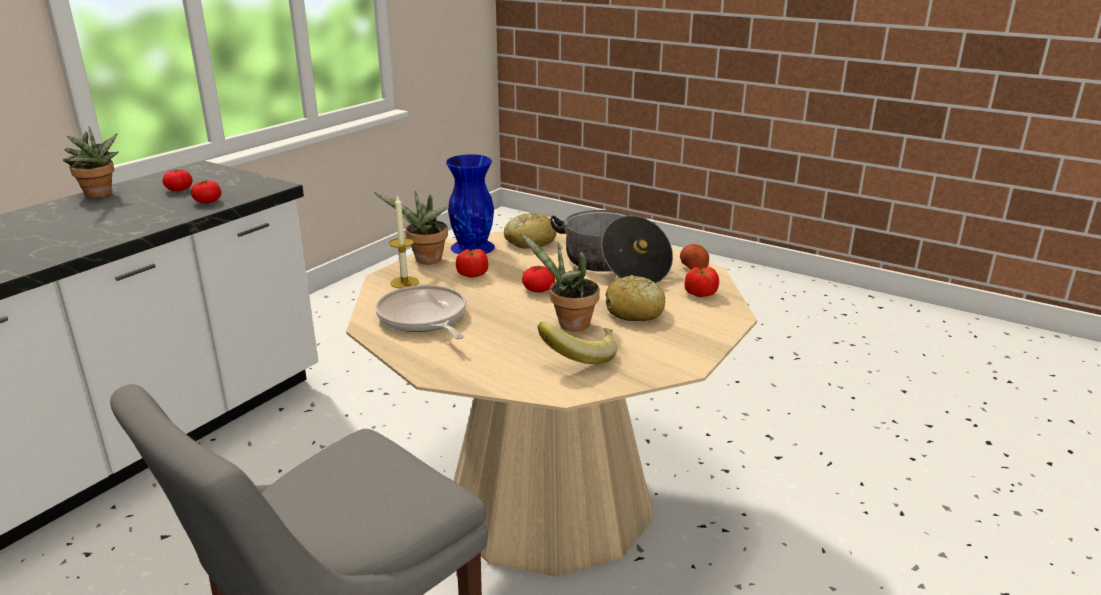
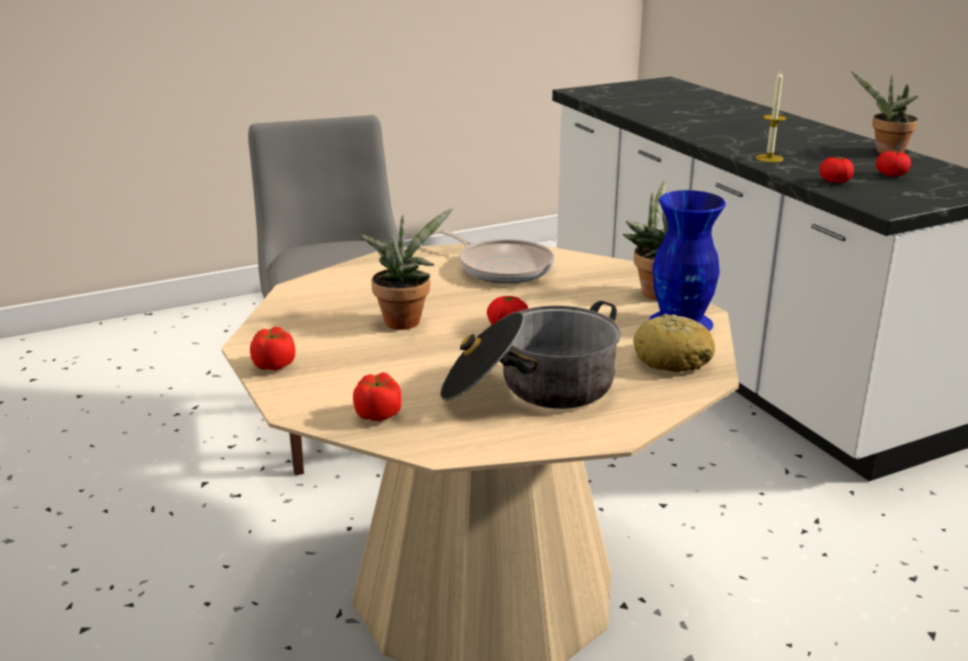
camera: 120 degrees right, 0 degrees up
frying pan [375,285,466,339] -> frying pan turned 45 degrees clockwise [438,229,555,283]
candle [389,195,419,289] -> candle moved to [756,69,787,163]
tomato [456,249,488,278] -> tomato moved to [250,327,295,371]
banana [538,321,617,364] -> none
bread [606,275,665,321] -> none
potato [680,244,709,270] -> none

